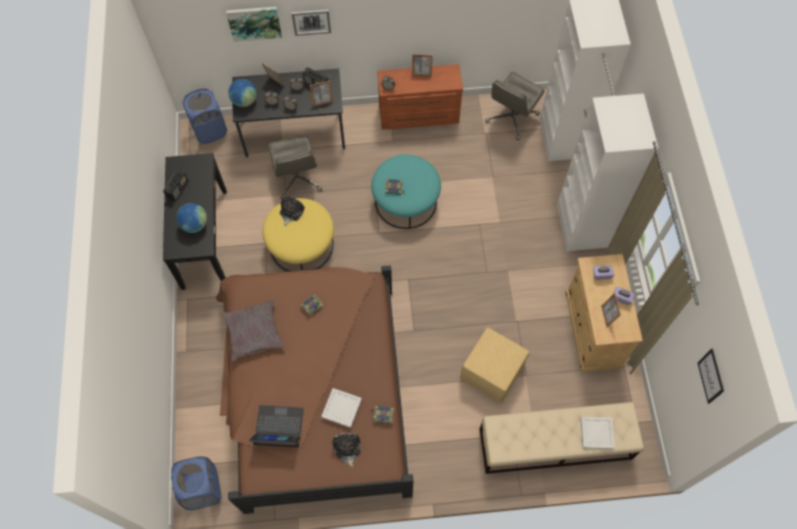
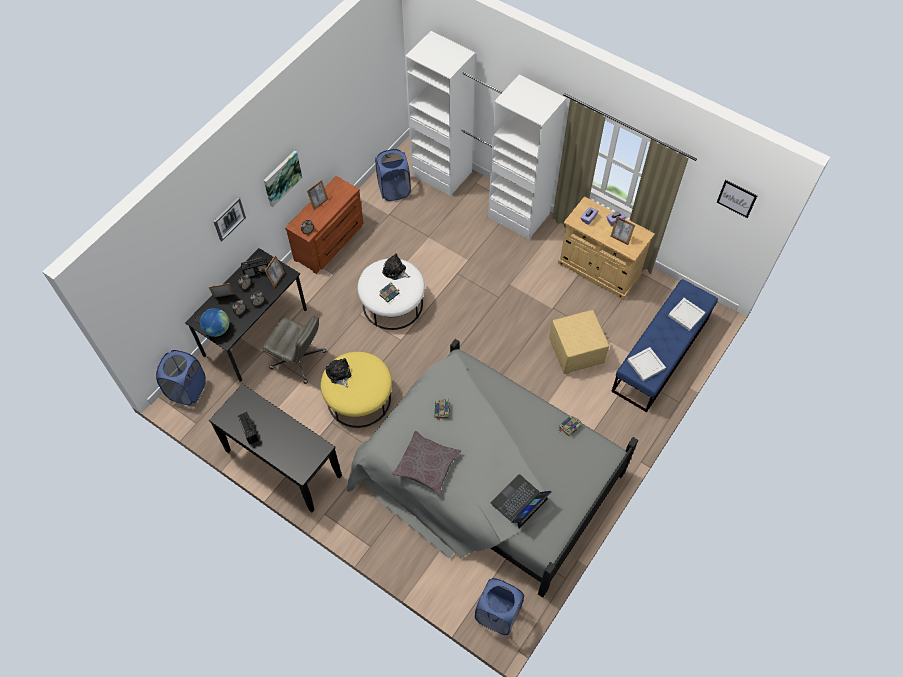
camera: 50 degrees left, 5 degrees down
globe [176,203,207,233] -> none
brown bed [216,266,413,514] -> grey bed [347,339,638,598]
picture [226,7,282,42] -> picture moved to [264,150,302,207]
white tray [321,388,362,428] -> white tray moved to [627,347,666,381]
plush toy [332,433,360,468] -> plush toy moved to [382,253,410,280]
turquoise ottoman [371,154,441,229] -> white ottoman [358,258,425,330]
beige bench [480,402,644,474] -> blue bench [611,279,718,413]
grey office chair [485,72,545,140] -> blue laundry basket [375,149,411,201]

